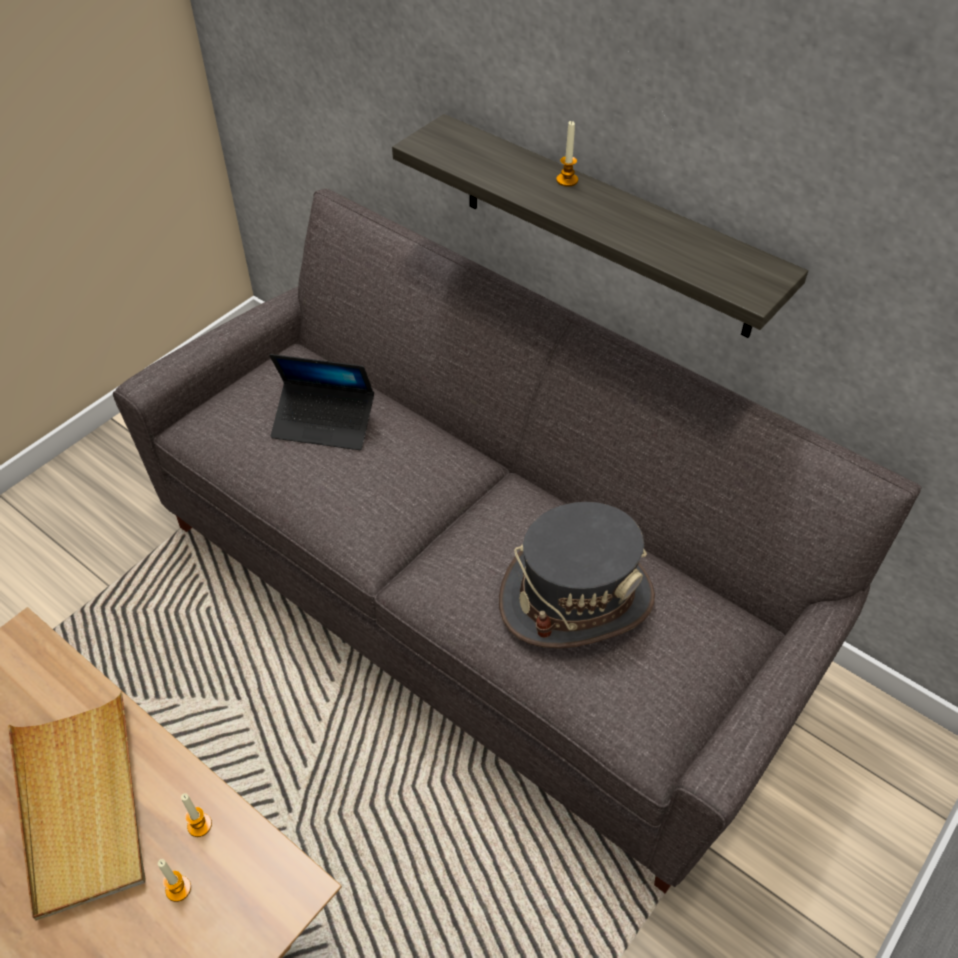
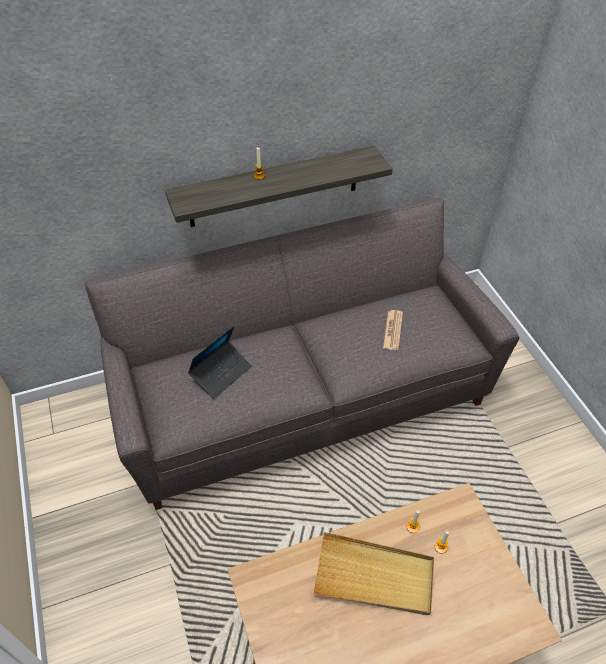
camera: 60 degrees left, 0 degrees up
grey hat [499,502,655,648] -> newspaper [383,310,403,350]

